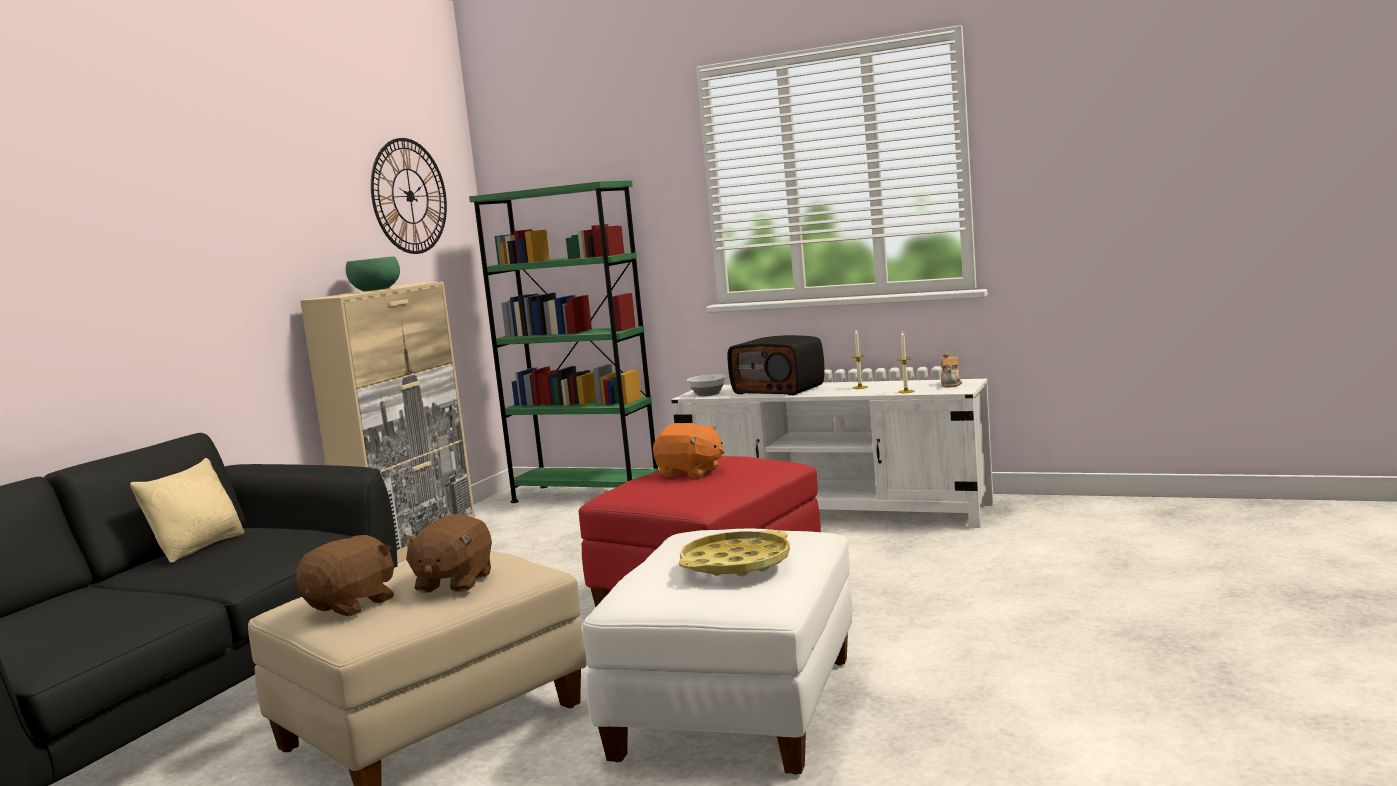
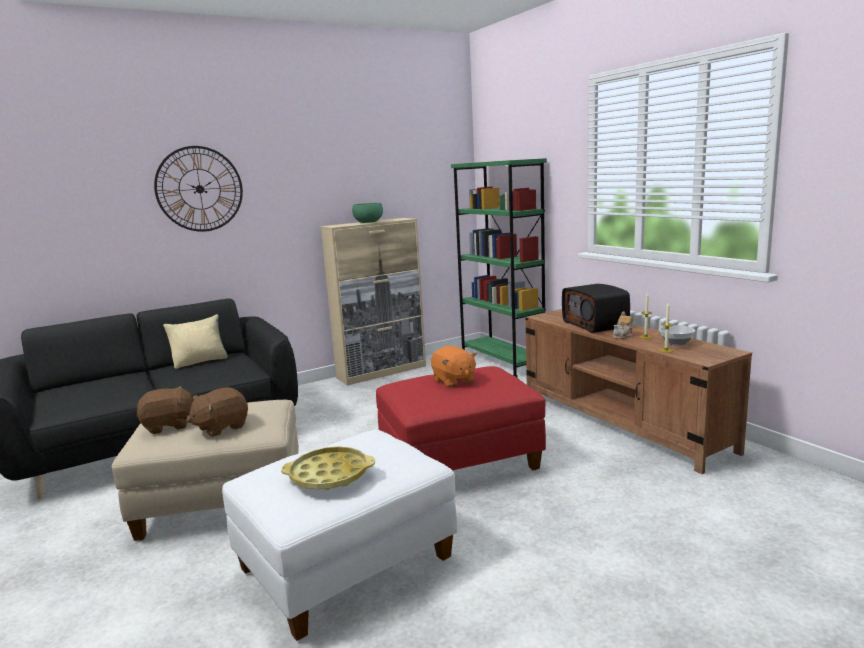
camera: 35 degrees right, 5 degrees up
wall clock [371,138,447,254] -> wall clock moved to [154,146,243,232]
white tv stand [671,379,994,528] -> brown tv stand [525,309,752,474]
bowl [687,374,726,396] -> bowl moved to [659,325,695,346]
teapot [941,352,962,387] -> teapot moved to [613,312,633,339]

